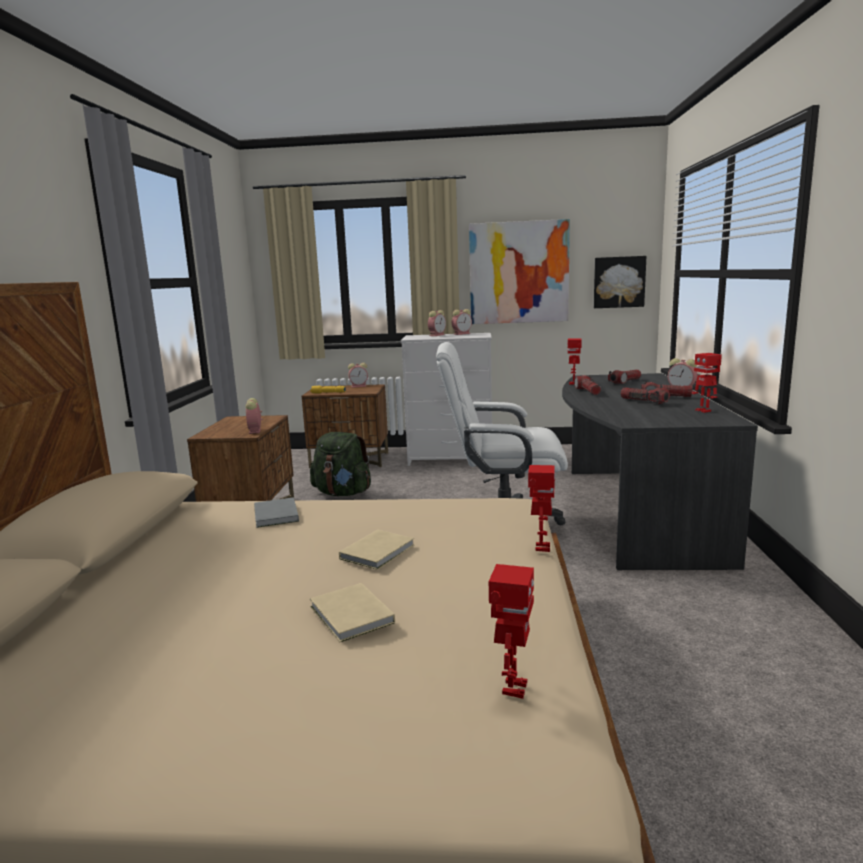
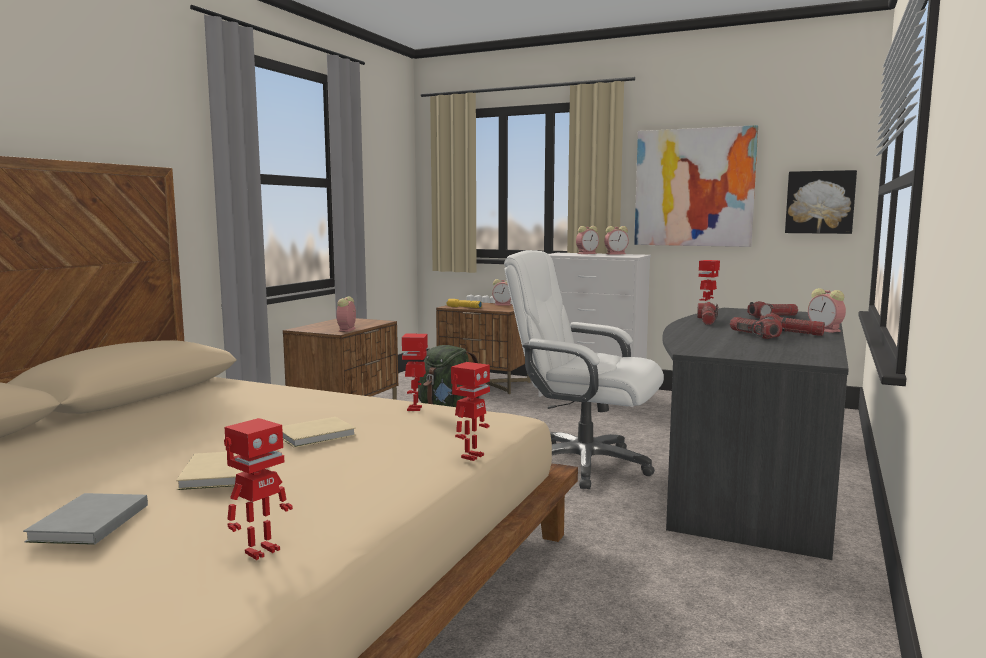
camera: 20 degrees right, 5 degrees down
grey book [254,497,299,528] -> grey book moved to [23,493,148,545]
toy robot [692,353,722,413] -> toy robot moved to [402,334,428,411]

